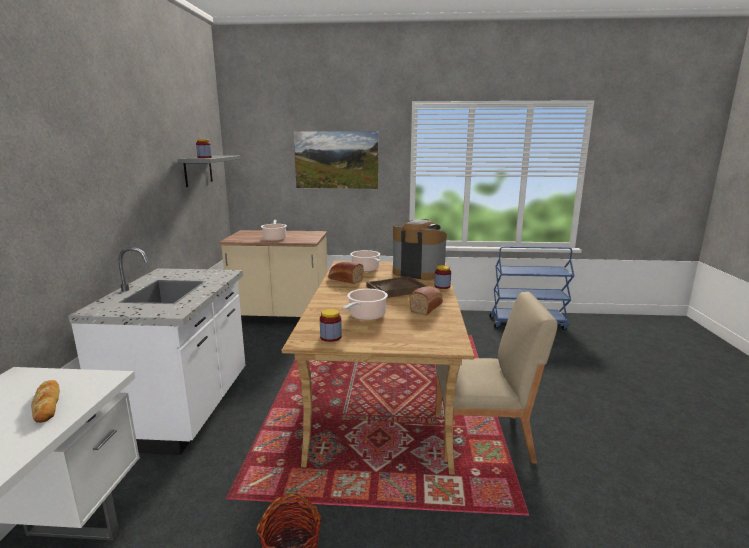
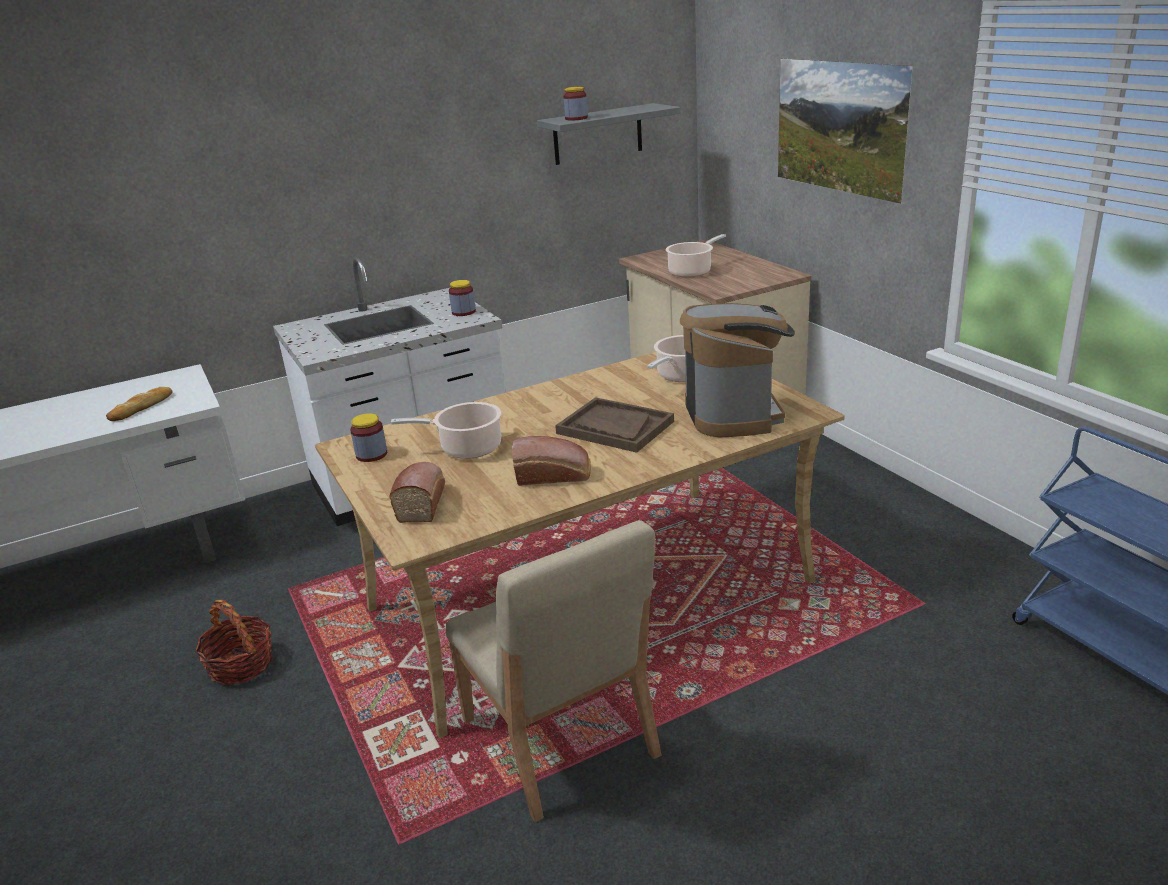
camera: 60 degrees right, 10 degrees up
bread [328,261,364,284] -> bread moved to [389,462,445,523]
jar [434,265,451,289] -> jar moved to [449,280,476,316]

